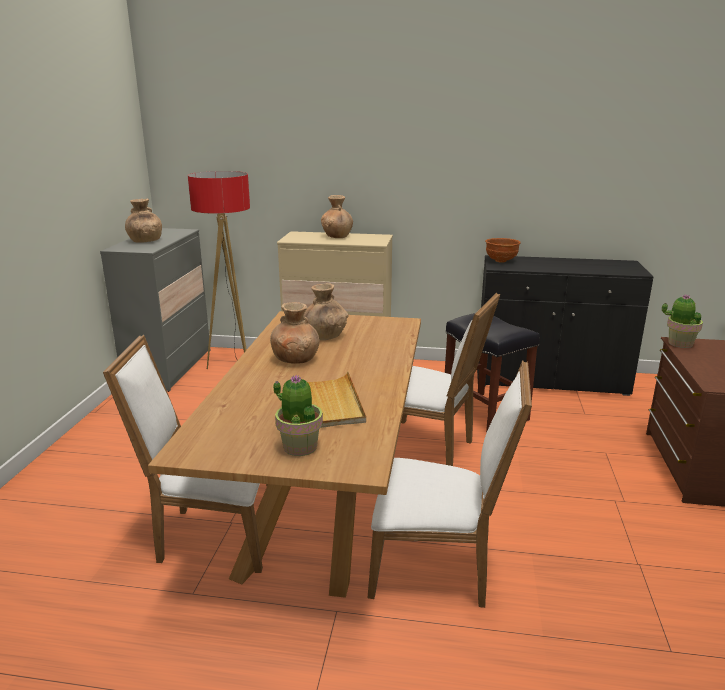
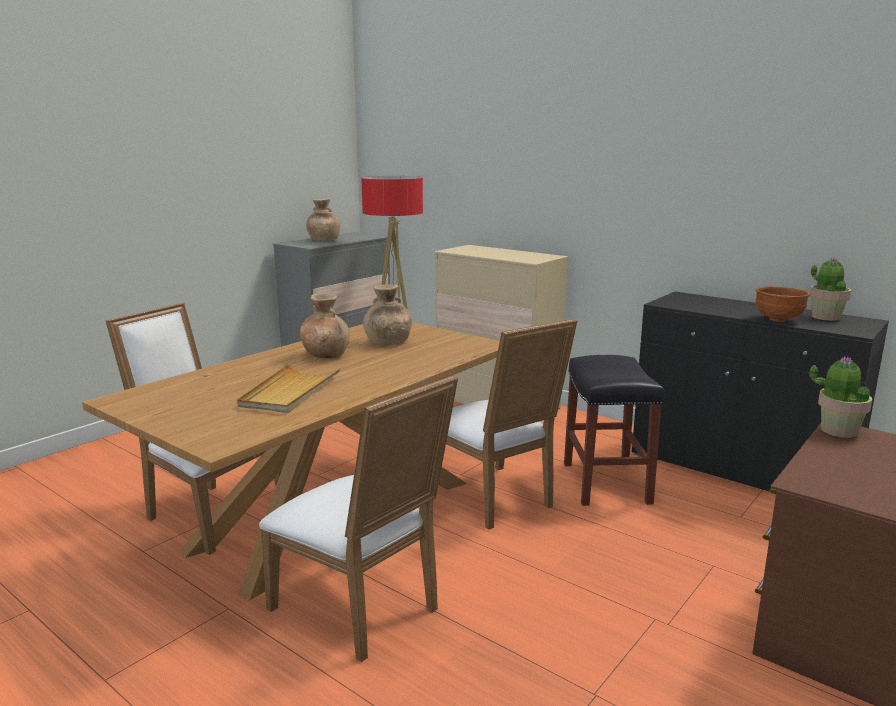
camera: 30 degrees right, 5 degrees down
potted plant [273,375,323,456] -> potted plant moved to [810,257,851,321]
brown vase [321,195,353,238] -> none
brown bowl [485,238,521,263] -> brown bowl moved to [755,286,810,322]

